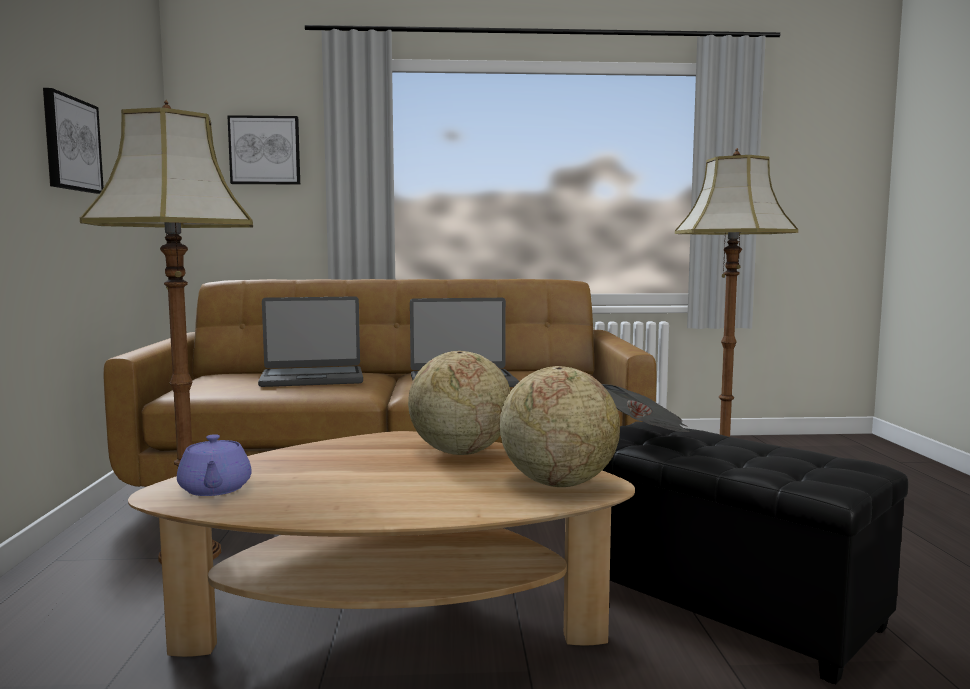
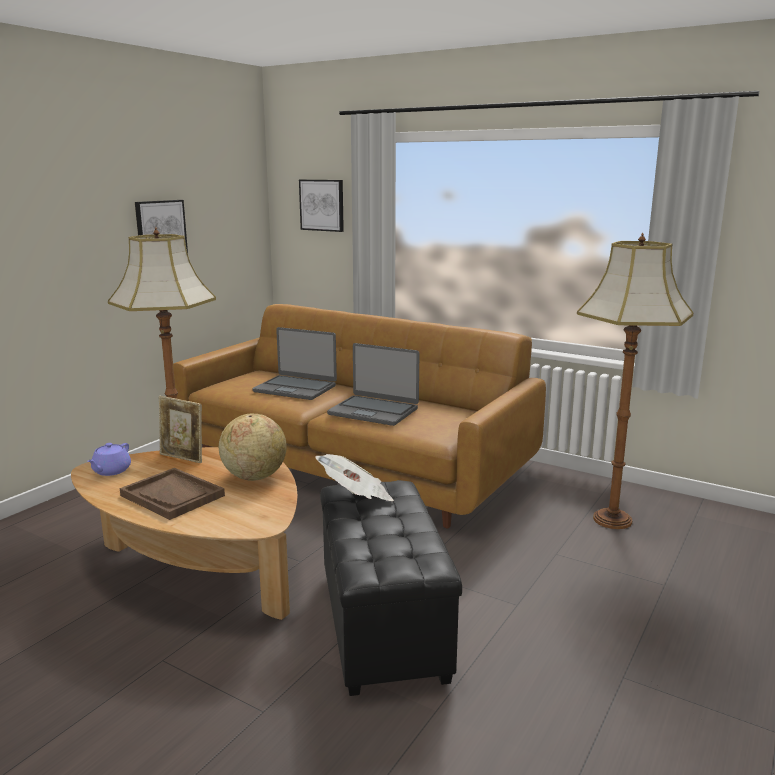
camera: 35 degrees right, 10 degrees up
globe [500,366,620,487] -> none
none -> brown tray [120,468,225,520]
none -> picture frame [159,396,202,463]

